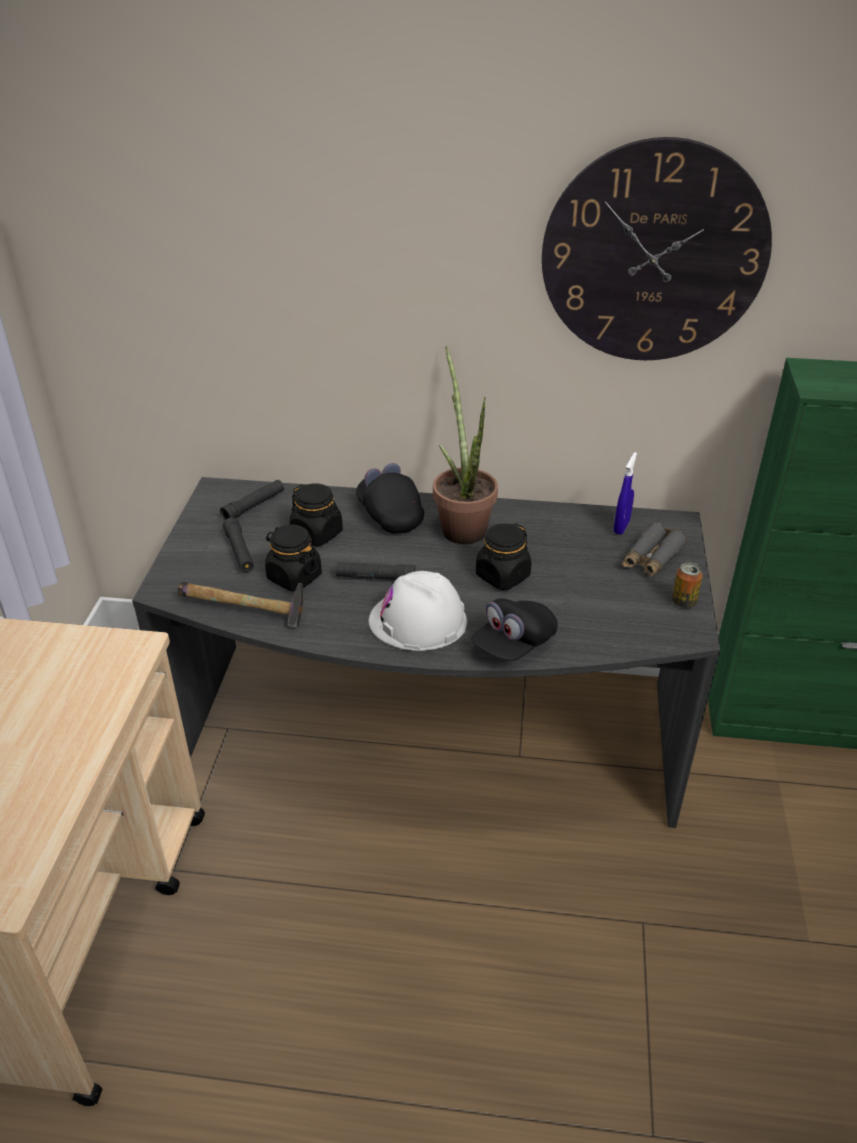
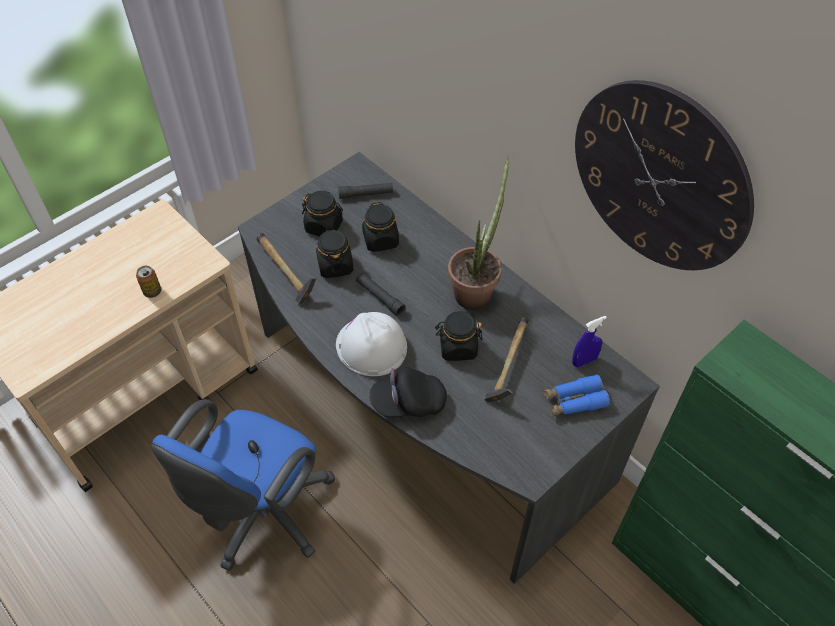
camera: 40 degrees right, 15 degrees up
black flashlight [223,518,254,572] -> black jar [302,191,343,237]
black cap [356,463,424,533] -> none
grey binoculars [622,522,687,577] -> blue binoculars [542,374,610,416]
can [672,562,703,608] -> can moved to [136,266,161,298]
none -> blue office chair [151,399,336,571]
none -> hammer [483,317,529,403]

